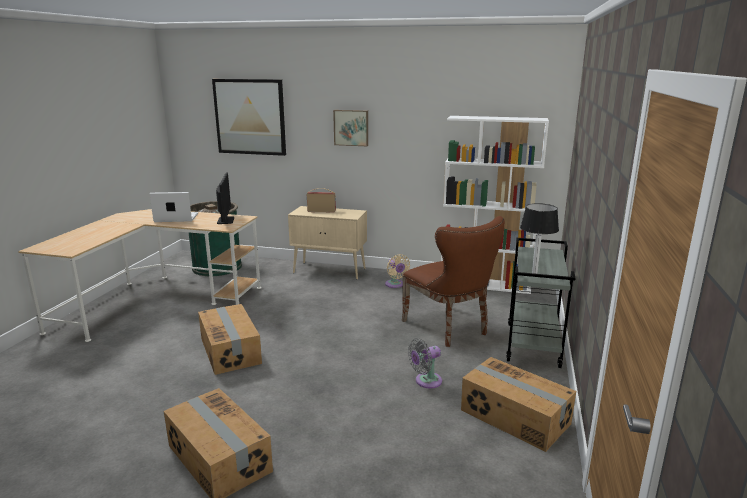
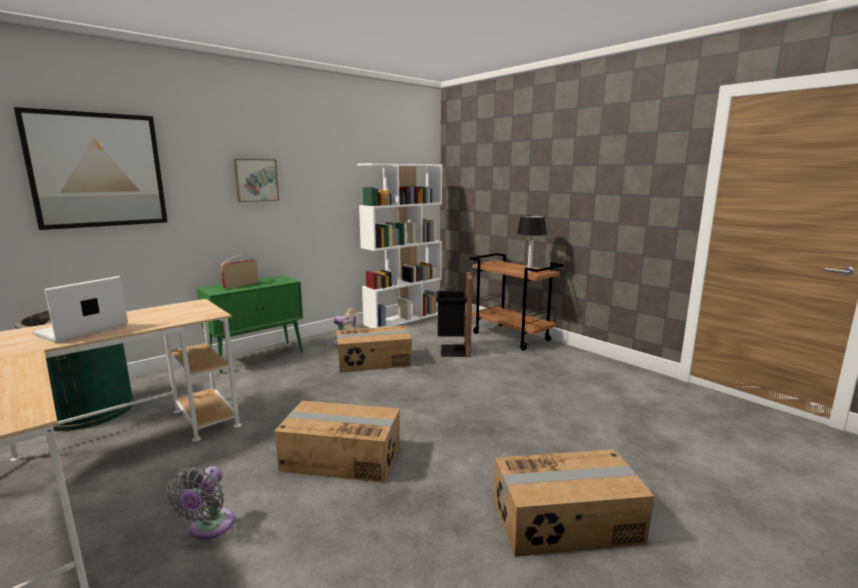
camera: 55 degrees left, 5 degrees down
monitor [216,172,234,224] -> none
beige cabinet [288,206,367,279] -> green cabinet [197,275,303,374]
brown chair [402,216,505,347] -> black trash can [436,272,473,357]
grey fan [408,338,442,388] -> grey fan moved to [166,466,234,540]
cardboard box [461,357,576,452] -> cardboard box moved to [336,326,412,373]
grey cart [506,238,576,368] -> brown cart [470,253,564,351]

